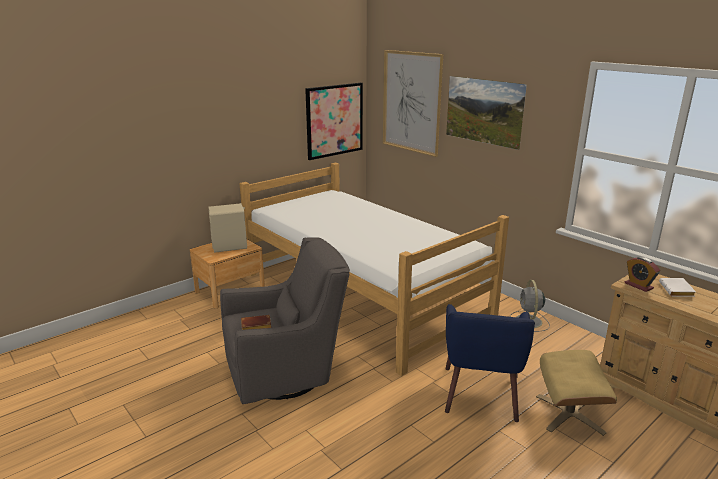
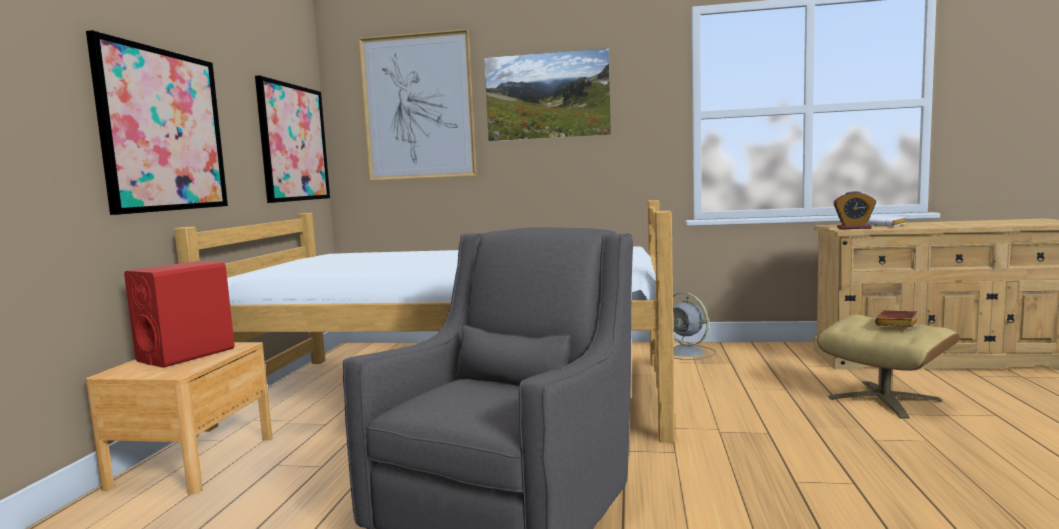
camera: 40 degrees left, 15 degrees down
beige speaker [209,203,247,253] -> red speaker [124,261,235,368]
brown book [241,315,271,330] -> brown book moved to [875,310,918,327]
blue armchair [445,304,535,422] -> none
none -> picture [86,30,228,215]

